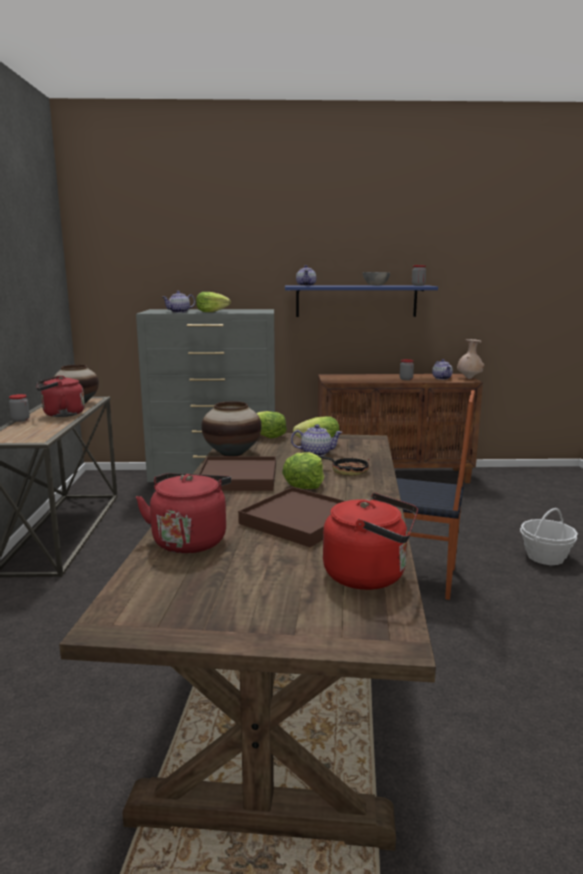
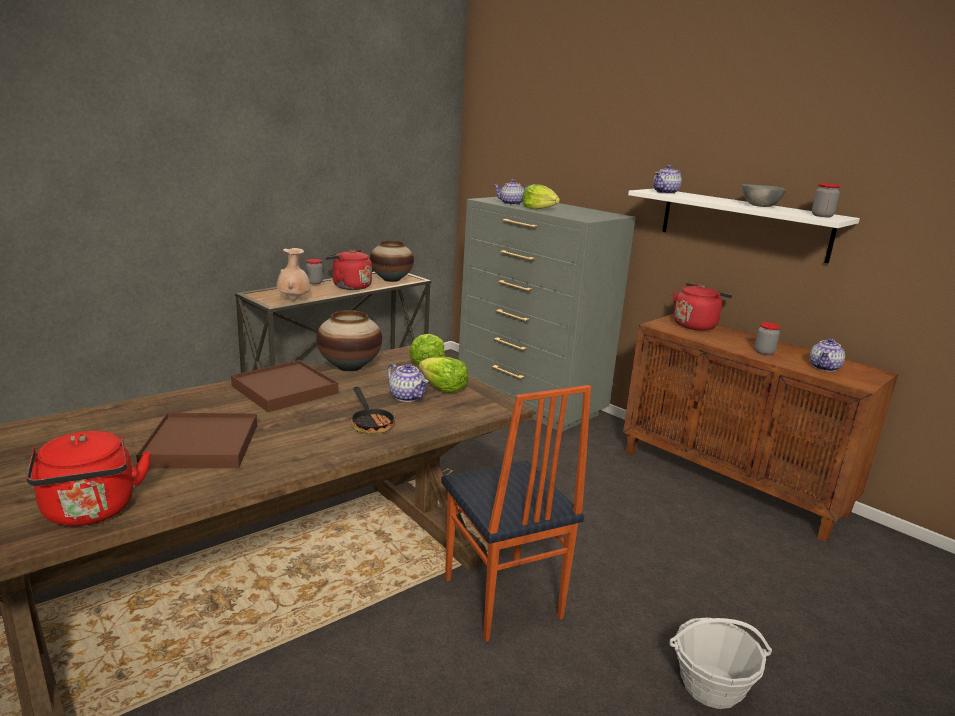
camera: 45 degrees right, 5 degrees up
red kettle [136,473,231,553] -> red kettle moved to [673,282,732,331]
lettuce [282,452,324,489] -> none
blue shelf [285,286,438,317] -> white shelf [628,189,860,263]
beige vase [457,339,484,379] -> beige vase moved to [276,248,310,300]

